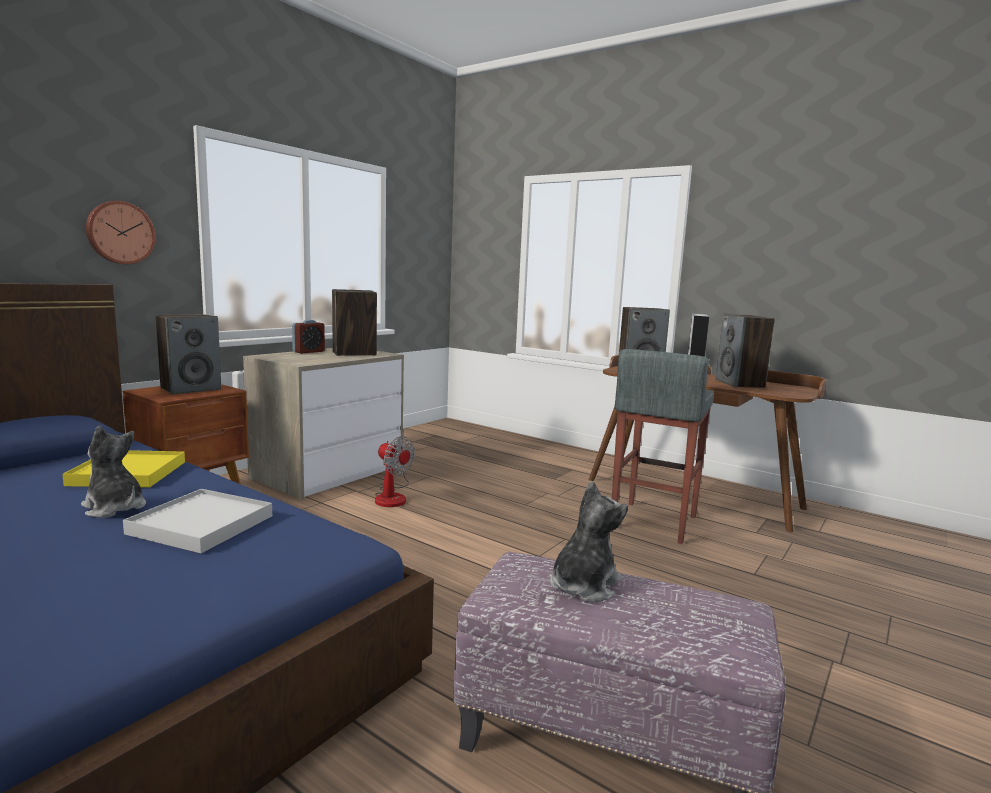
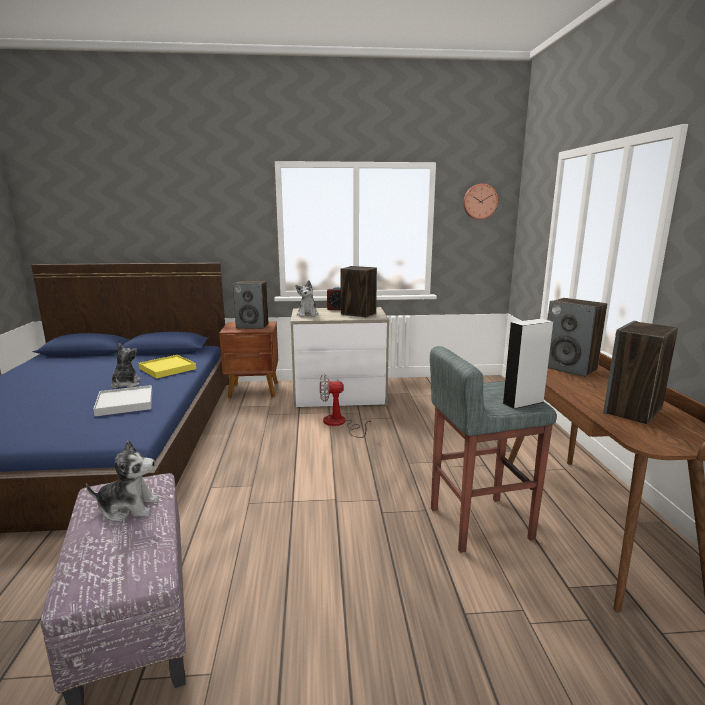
camera: 50 degrees right, 5 degrees up
wall clock [86,201,155,264] -> wall clock moved to [463,184,498,219]
fan [375,436,415,507] -> fan turned 90 degrees clockwise [320,374,371,438]
none -> plush toy [295,280,319,317]

